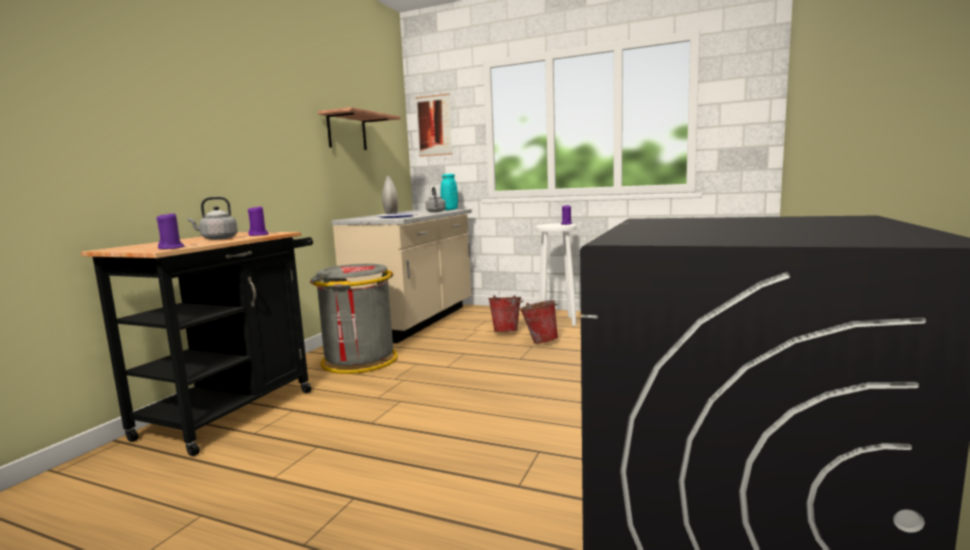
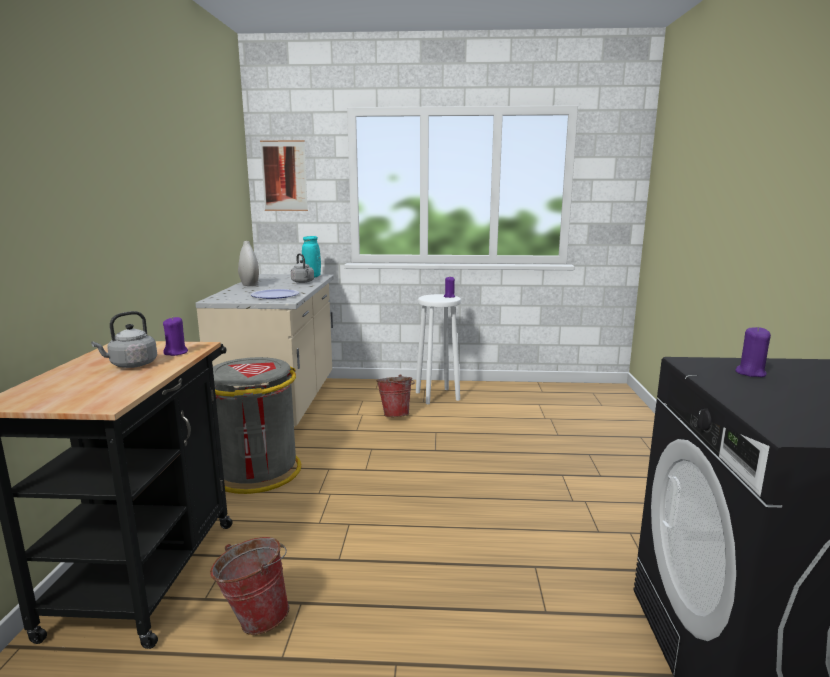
camera: 20 degrees left, 5 degrees up
purple candle [156,212,184,249] -> purple candle moved to [736,327,771,377]
shelf [318,107,401,150] -> none
bucket [520,300,558,344] -> bucket moved to [210,537,290,635]

